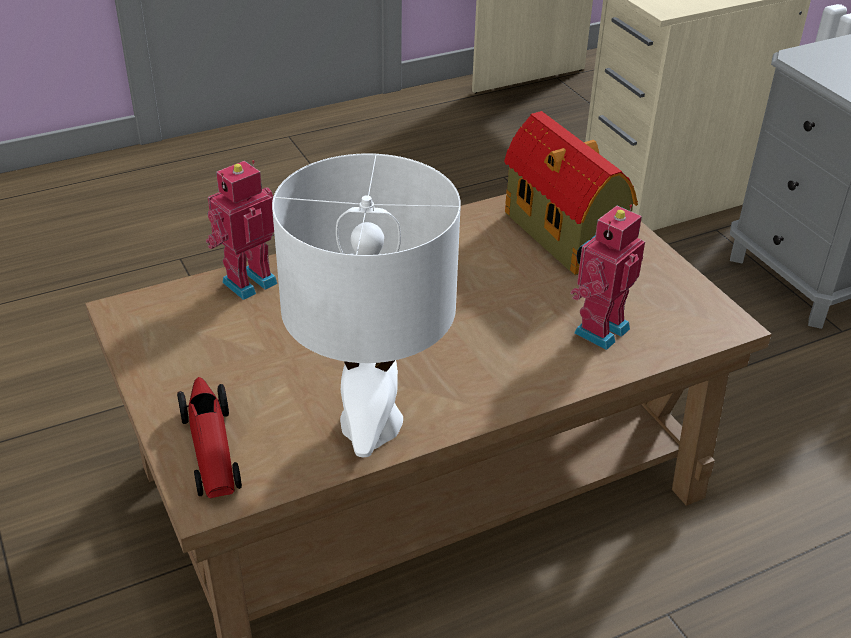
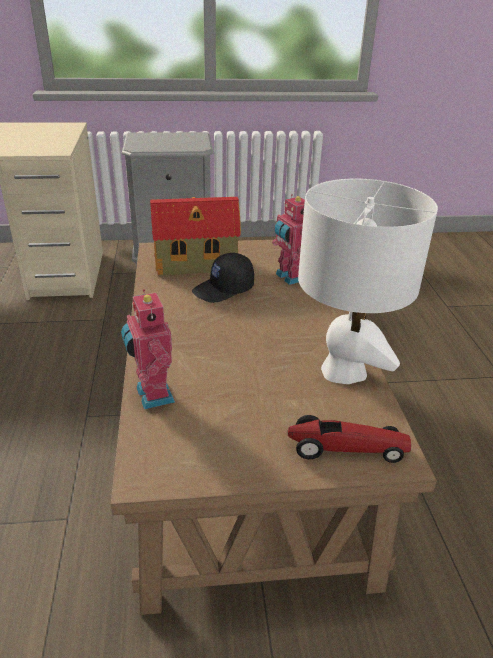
camera: 70 degrees left, 5 degrees down
none -> black cap [192,253,254,303]

